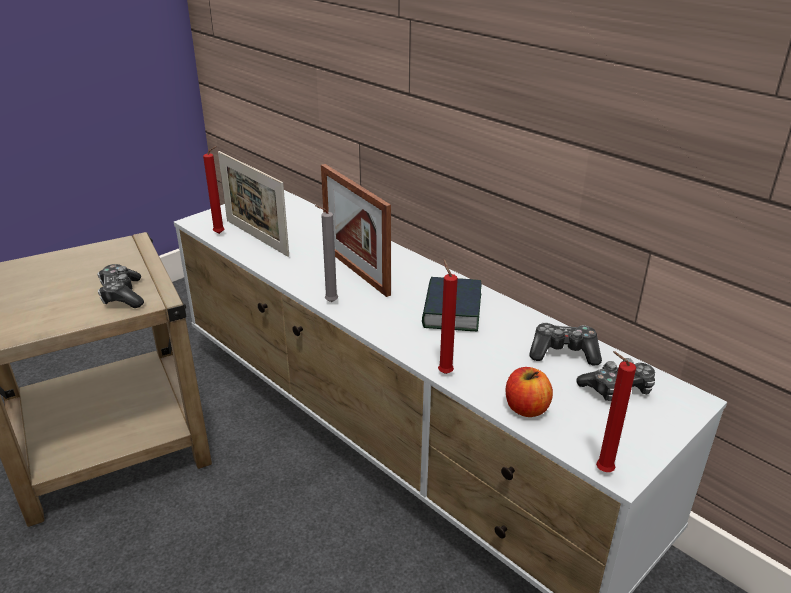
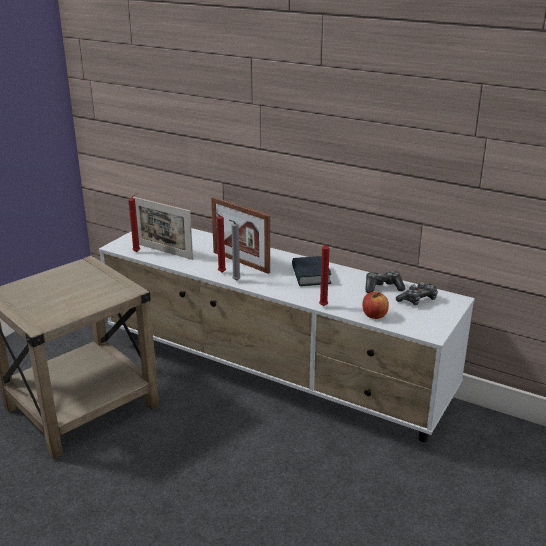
camera: 15 degrees left, 5 degrees down
game controller [97,264,144,308] -> none
red candle [596,351,636,472] -> red candle moved to [212,211,226,272]

